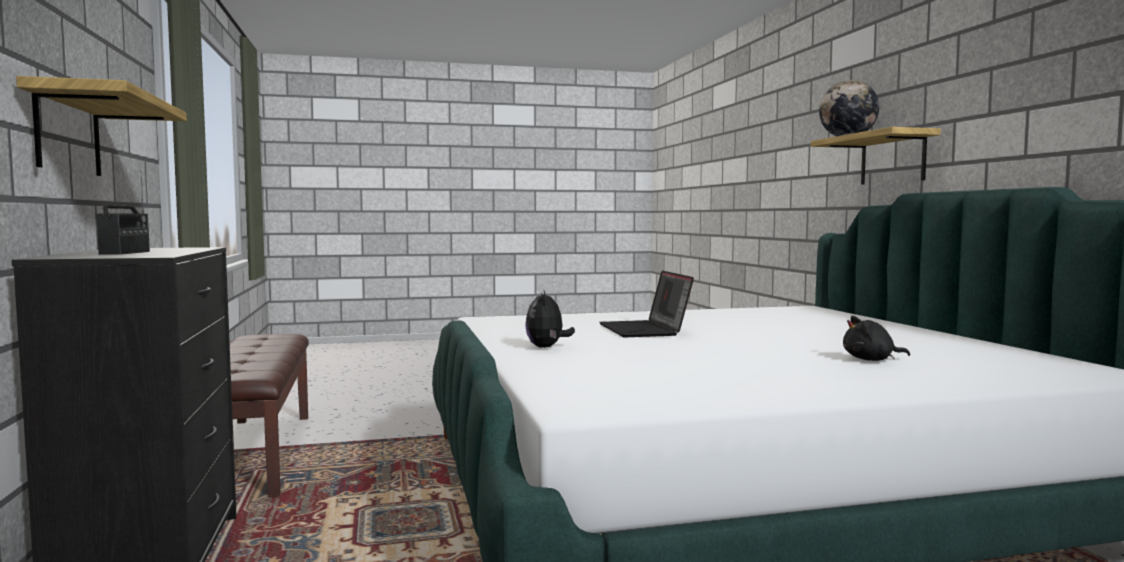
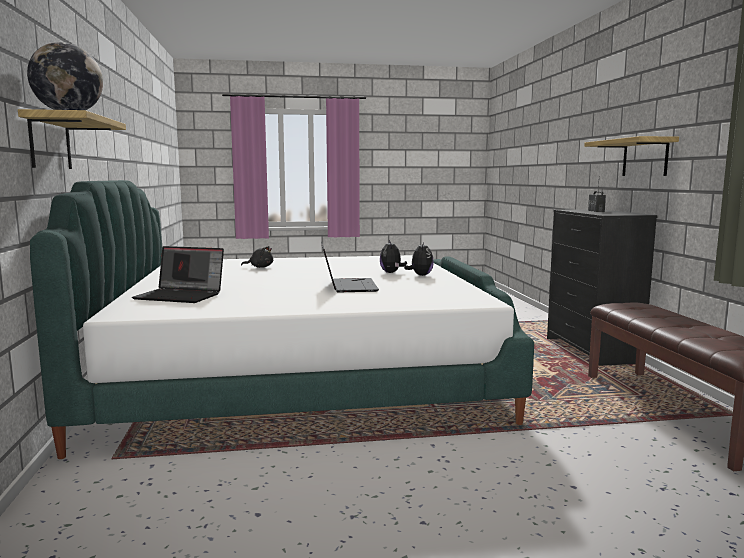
camera: 175 degrees left, 5 degrees up
none -> laptop [132,246,224,303]
none -> plush toy [380,240,407,273]

